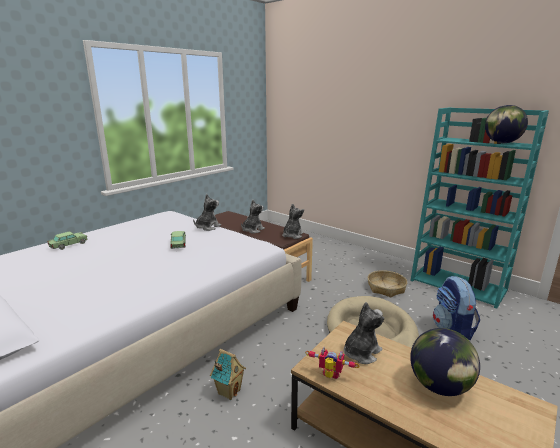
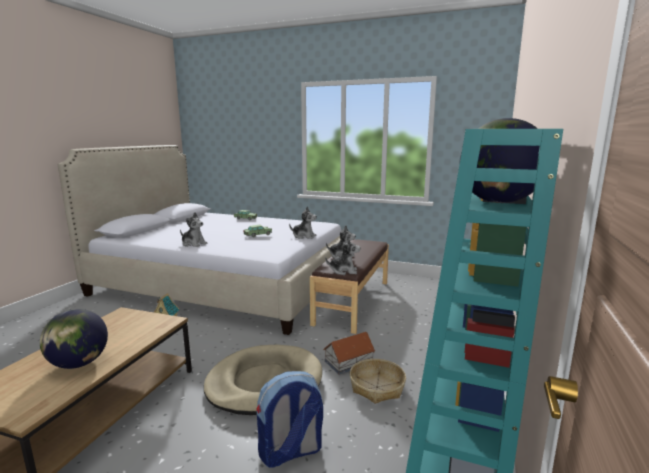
camera: 70 degrees right, 5 degrees down
toy robot [305,347,360,379] -> none
plush toy [344,302,384,364] -> plush toy moved to [180,212,207,247]
none -> toy house [323,332,375,375]

